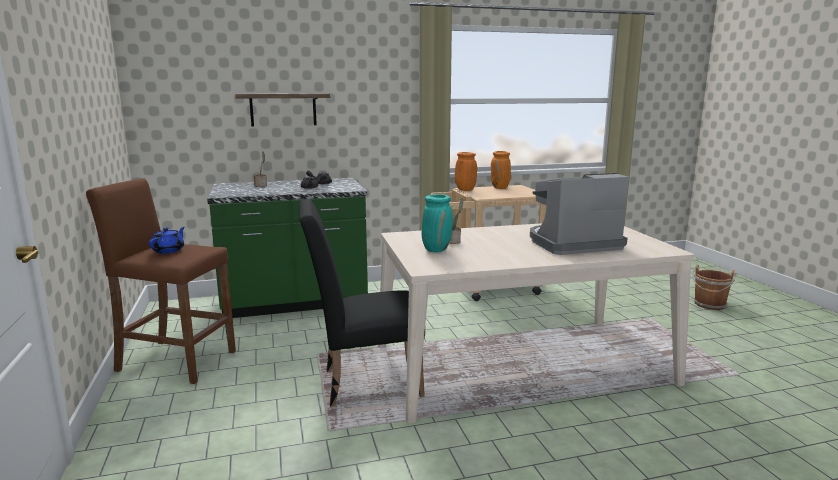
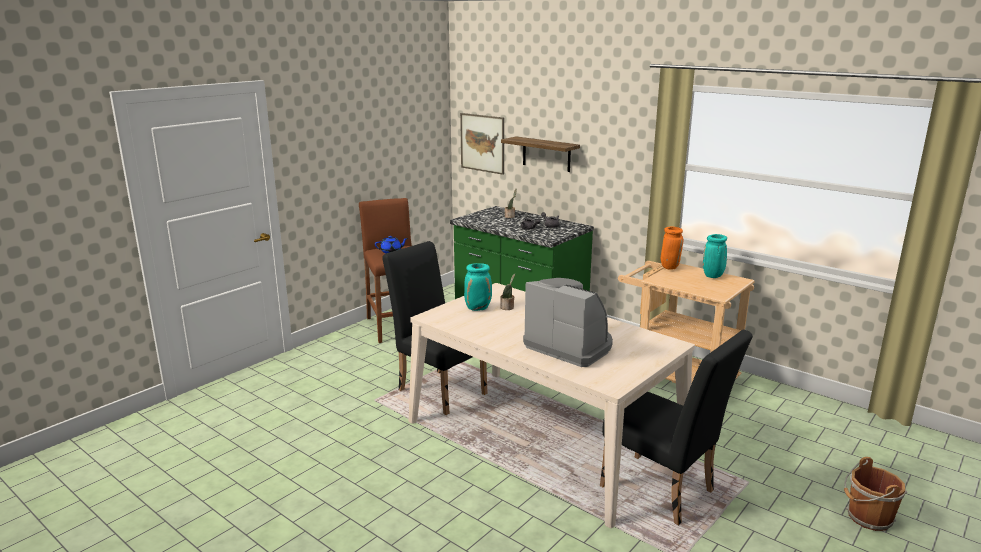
camera: 55 degrees right, 5 degrees up
orange vase [491,151,511,189] -> turquoise vase [703,234,727,278]
none -> picture [460,113,504,175]
none -> black chair [600,330,753,525]

